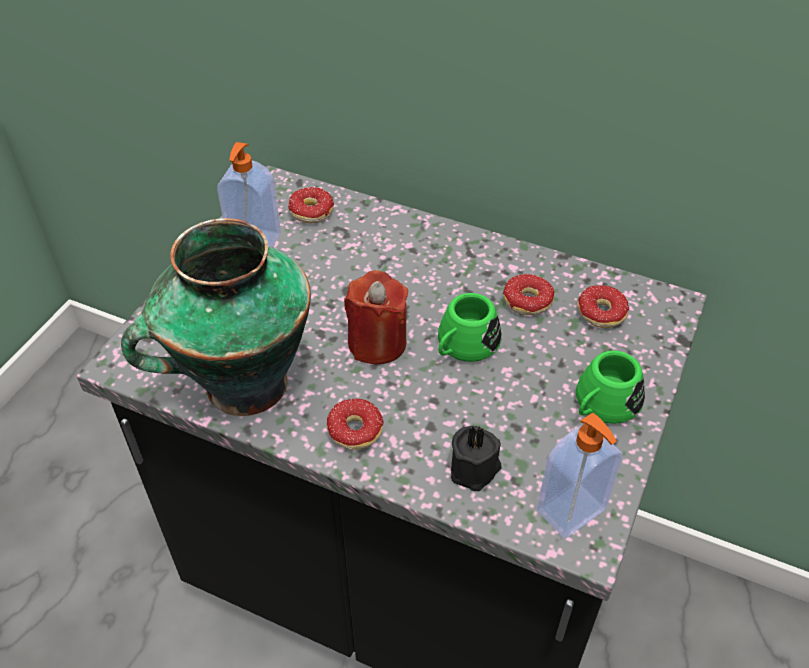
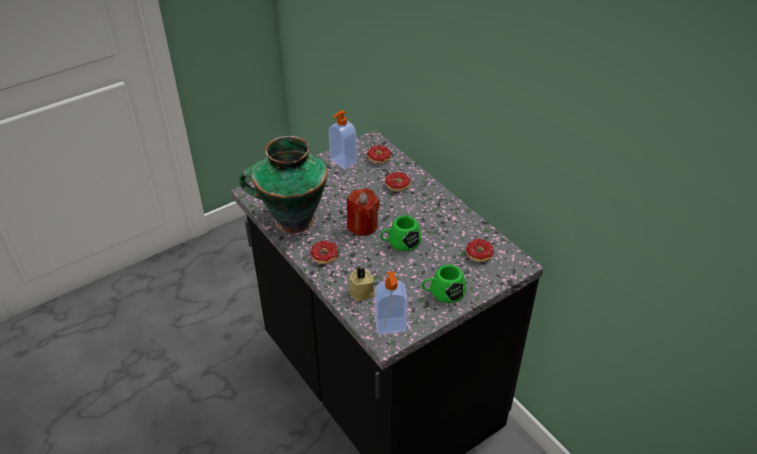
camera: 30 degrees right, 5 degrees down
black candle [451,426,502,491] -> beige candle [349,268,375,301]
donut [503,274,554,315] -> donut moved to [385,172,411,191]

